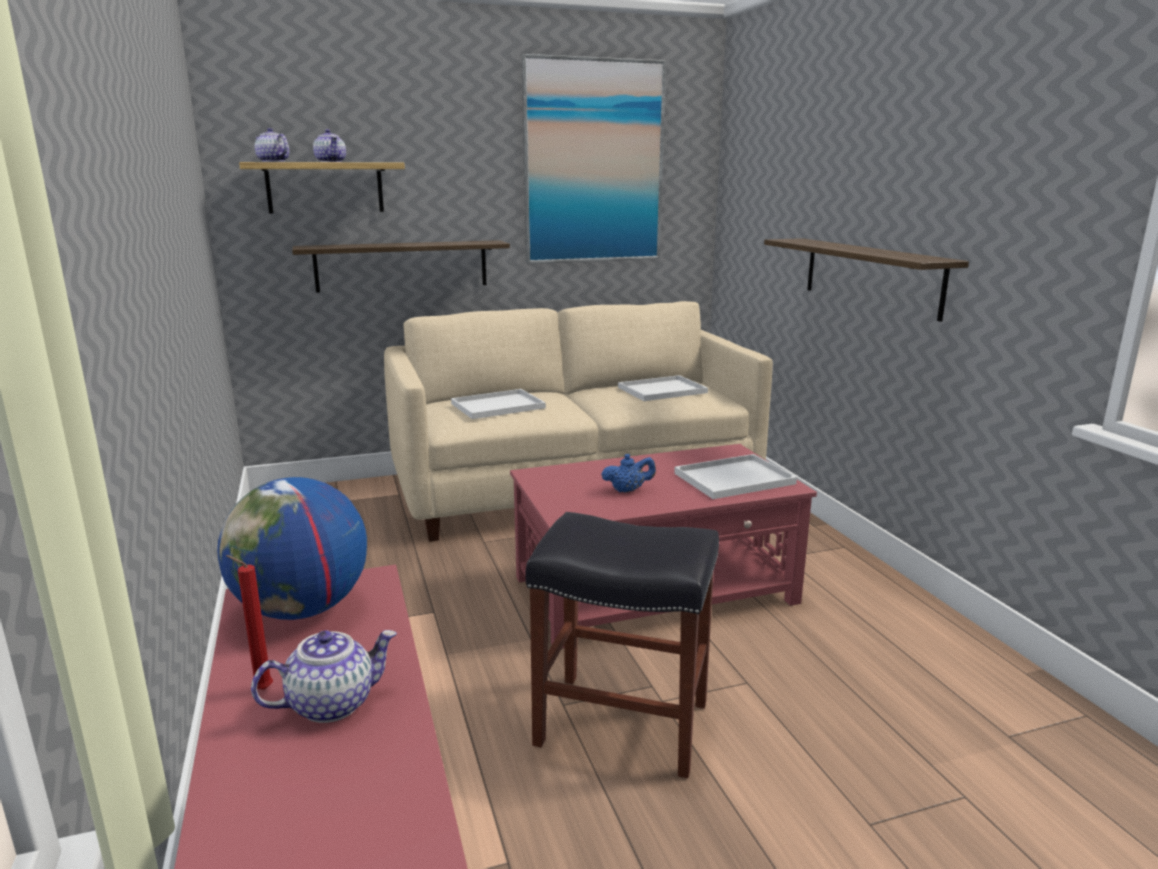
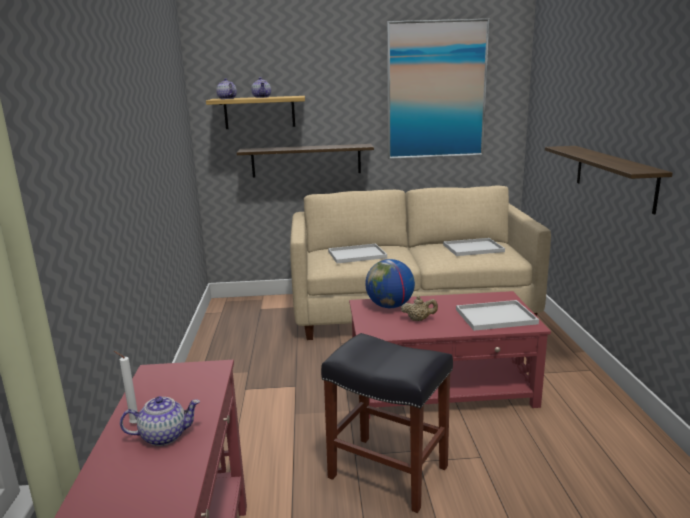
camera: 15 degrees right, 0 degrees up
globe [217,477,367,620] -> globe moved to [366,259,415,308]
red candle [226,555,273,690] -> white candle [114,351,138,424]
blue teapot [602,454,656,492] -> beige teapot [401,296,438,321]

